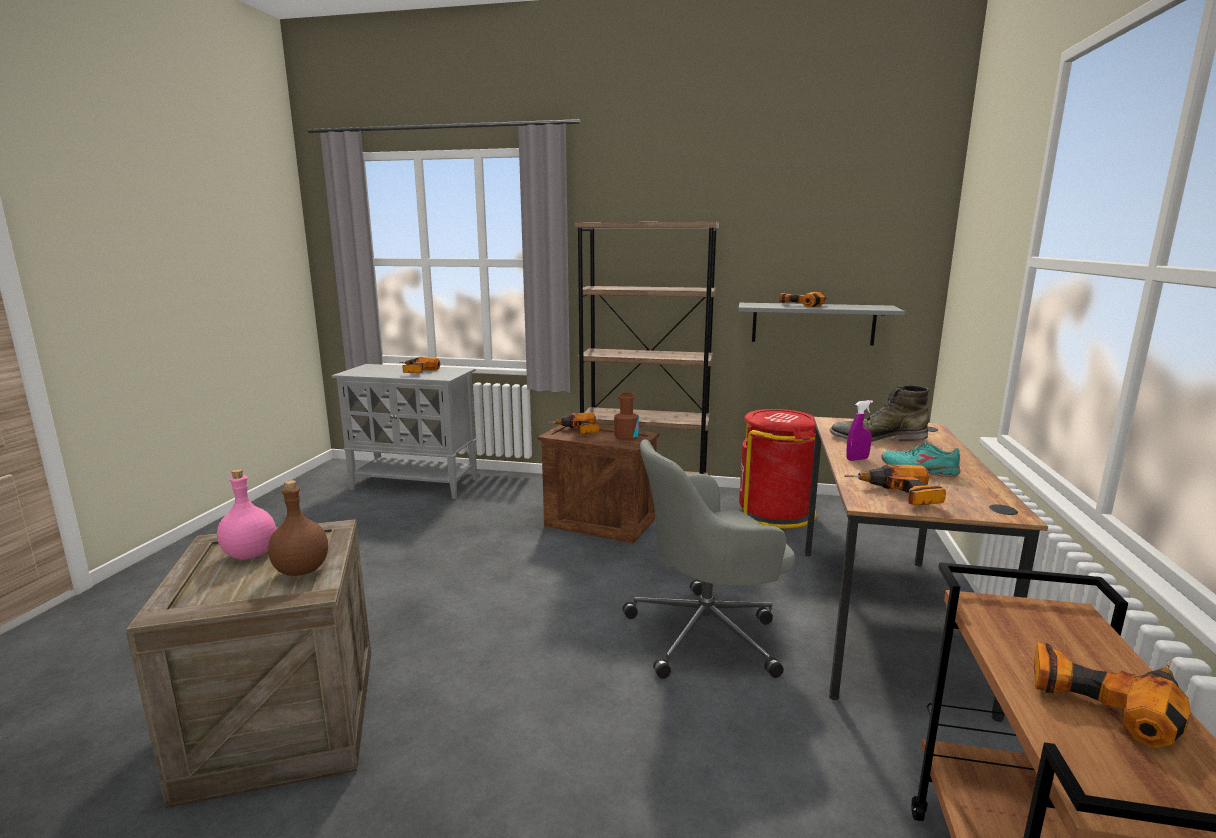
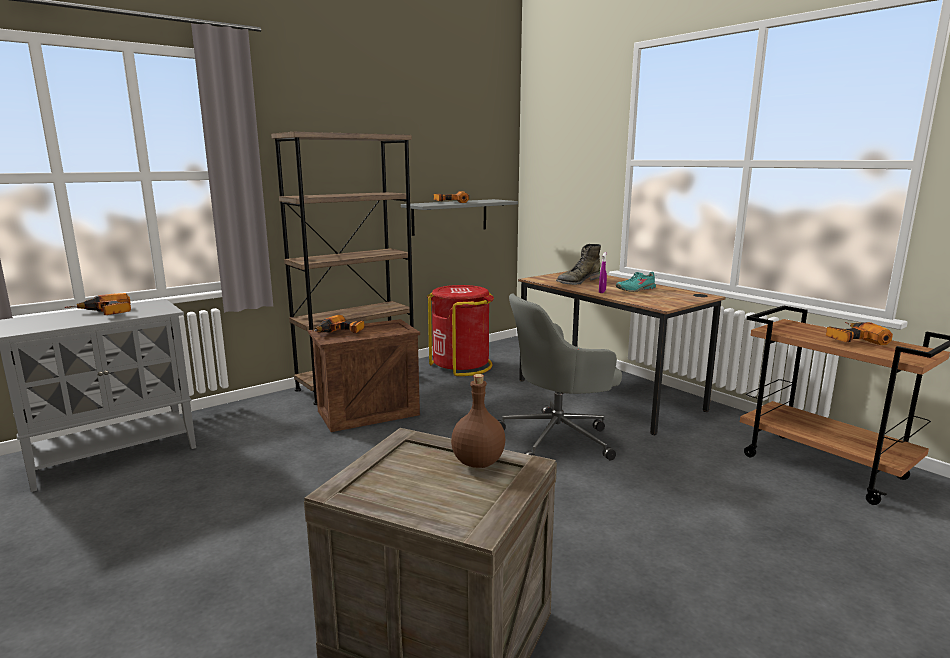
camera: 50 degrees left, 0 degrees up
pink bottle [217,469,276,560] -> none
brown bottle [614,392,639,441] -> none
grey office chair [623,439,795,679] -> grey office chair turned 45 degrees clockwise [498,294,622,460]
power drill [844,465,946,505] -> none

